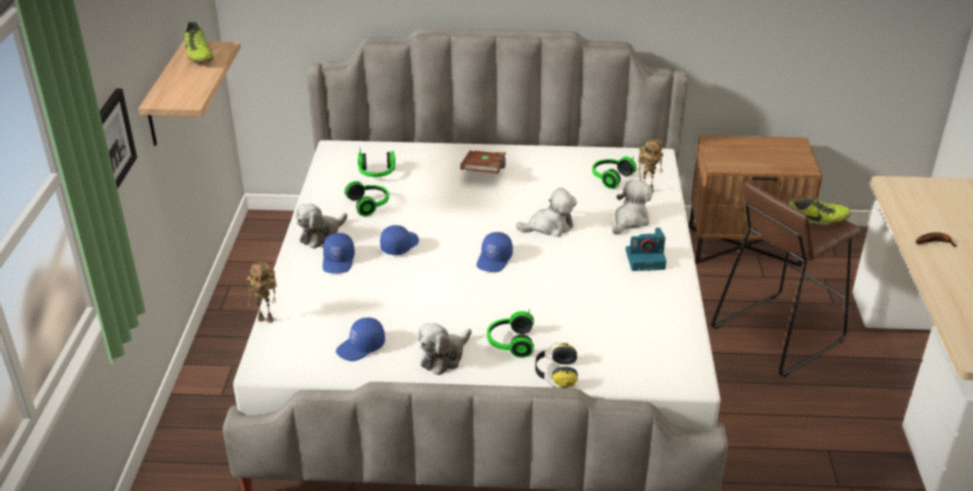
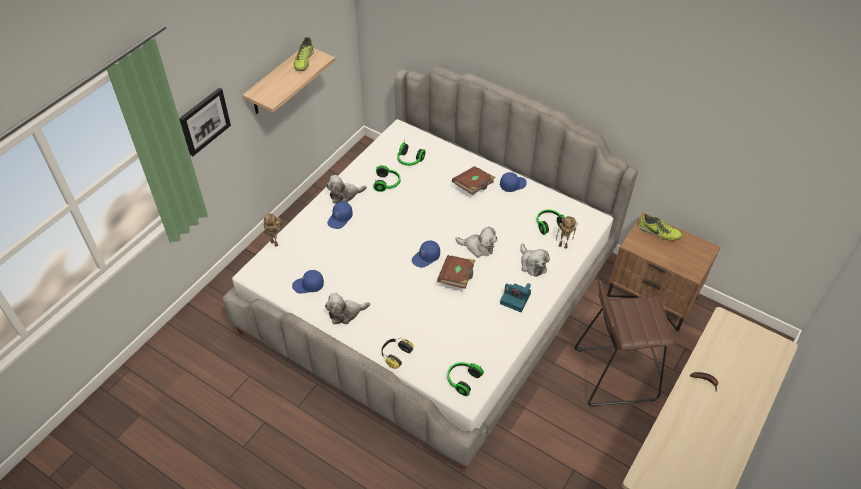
camera: 30 degrees right, 15 degrees up
blue cap [380,225,419,255] -> blue cap moved to [500,172,527,192]
headphones [487,309,534,358] -> headphones moved to [447,362,484,396]
plush toy [612,179,653,234] -> plush toy turned 90 degrees clockwise [520,244,550,277]
shoe [788,198,851,225] -> shoe moved to [638,214,682,241]
none -> brown book [437,255,475,289]

